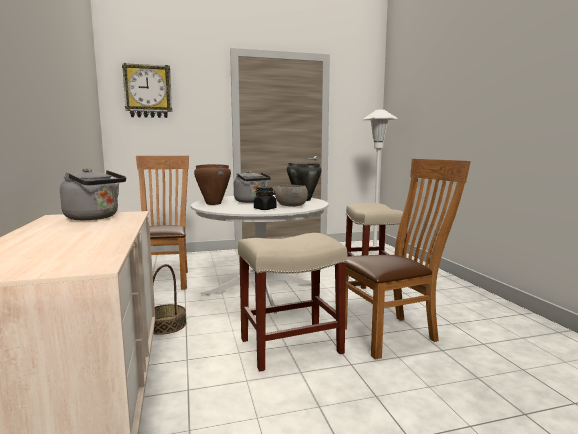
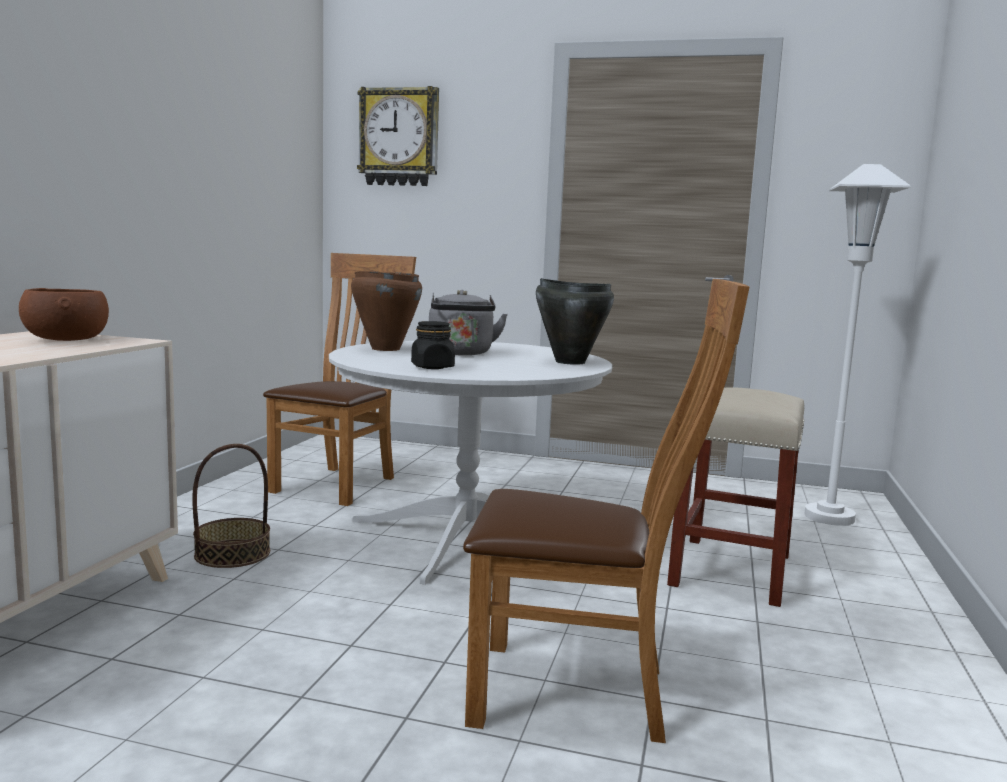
camera: 30 degrees right, 0 degrees up
grey kettle [60,168,126,220] -> brown bowl [19,288,109,341]
beige stool [238,233,347,371] -> none
grey bowl [275,185,308,207] -> none

